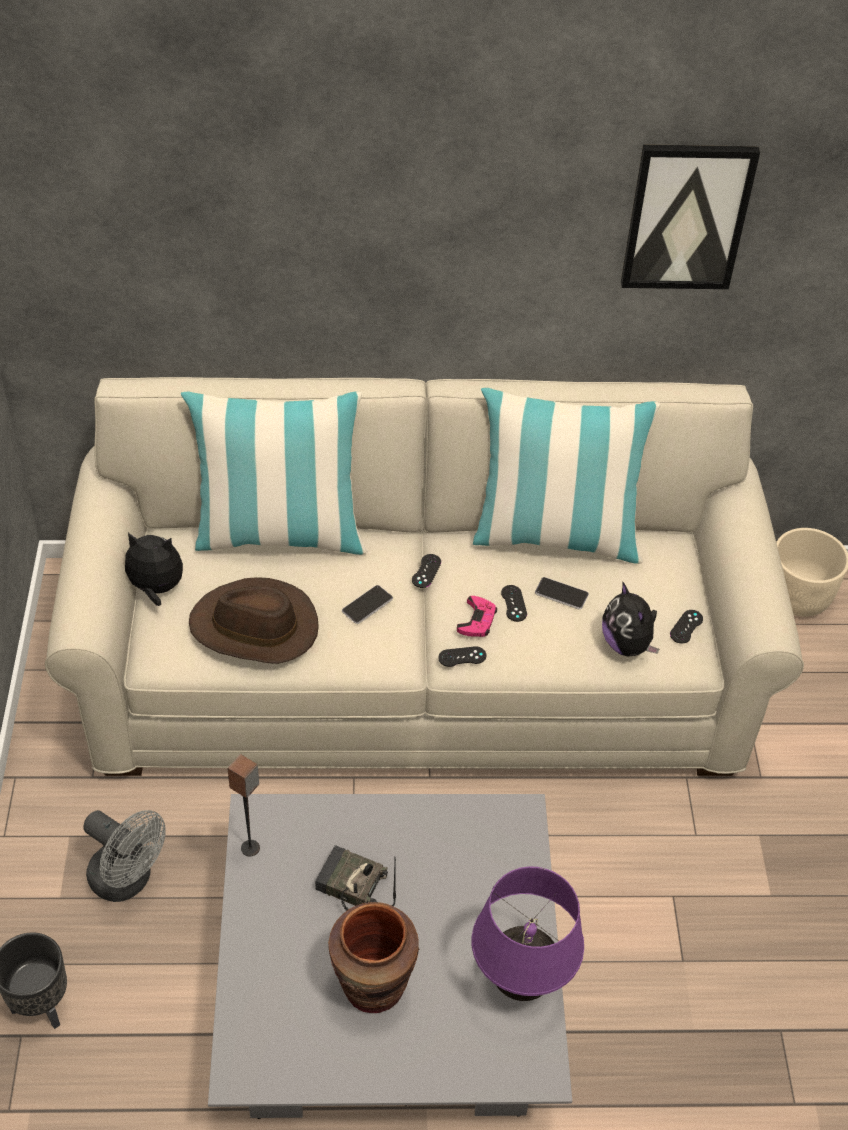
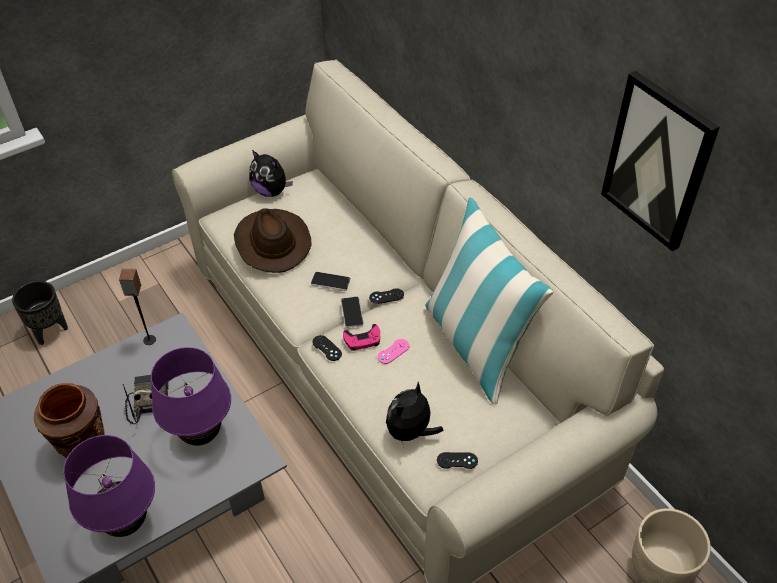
camera: 60 degrees right, 0 degrees up
grey fan [83,810,166,902] -> none
plush toy [125,533,183,606] -> plush toy turned 150 degrees clockwise [249,150,293,197]
pillow [181,392,368,555] -> none
black game controller [501,585,527,622] -> pink game controller [377,339,409,364]
phone [535,577,589,610] -> phone moved to [341,297,364,328]
none -> purple table lamp [151,347,231,446]

